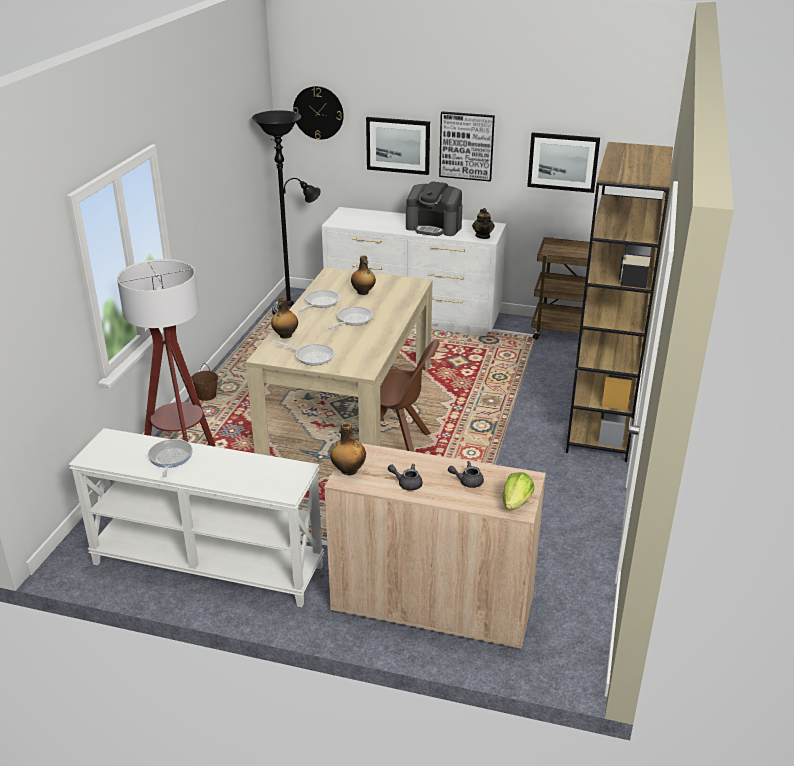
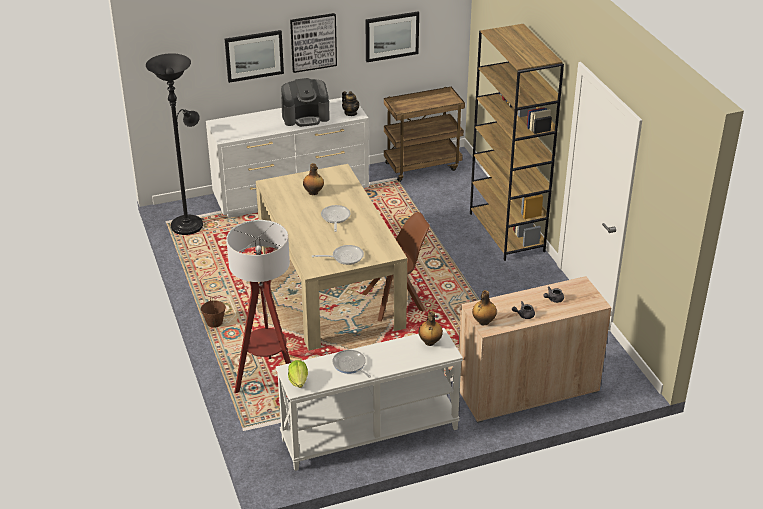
camera: 35 degrees left, 5 degrees up
bottle [271,296,298,339] -> bottle moved to [419,311,443,346]
wall clock [293,86,344,140] -> none
frying pan [298,290,340,312] -> none
lettuce [502,472,534,510] -> lettuce moved to [288,360,308,388]

